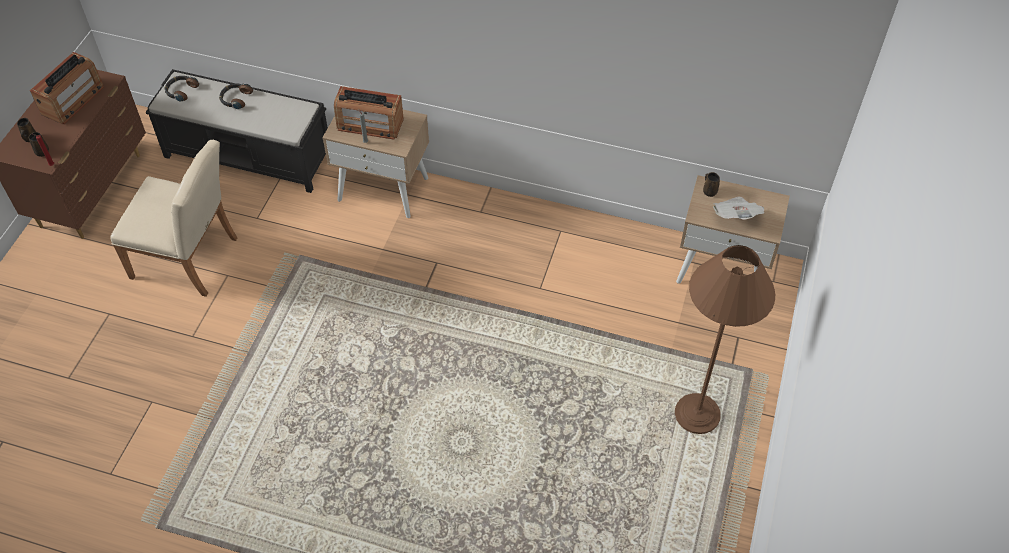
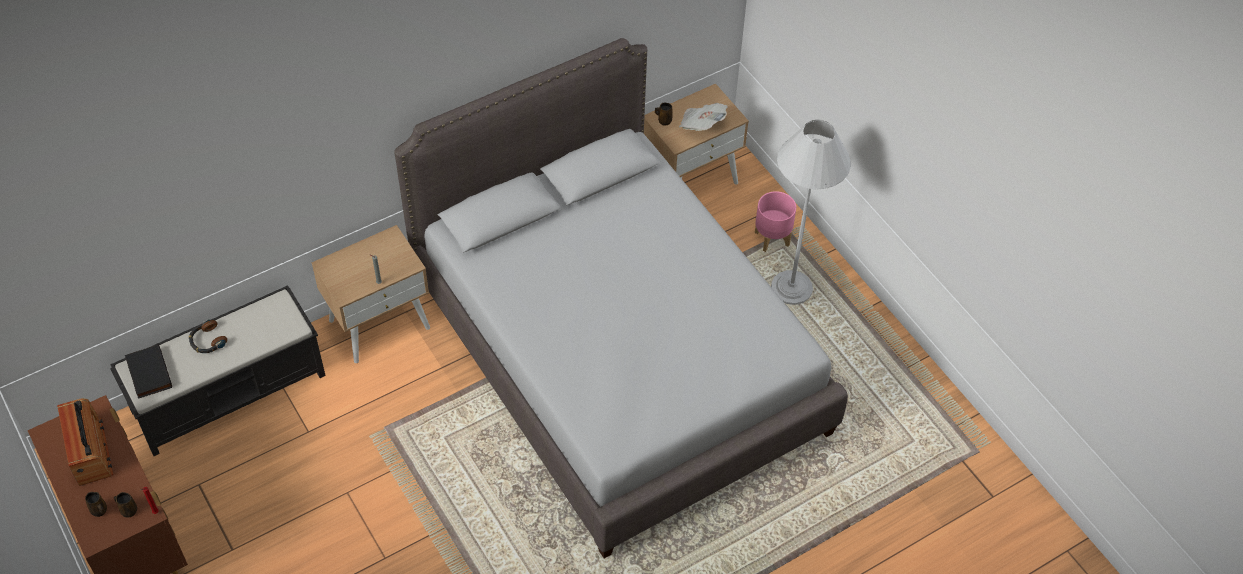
camera: 50 degrees left, 0 degrees up
beige chair [110,140,238,297] -> none
headphones [165,76,199,102] -> black book [125,344,172,399]
radio [334,86,404,140] -> none
brown floor lamp [675,245,775,434] -> white floor lamp [771,120,851,305]
none -> grey bed [394,38,848,558]
none -> pink planter [755,191,796,252]

